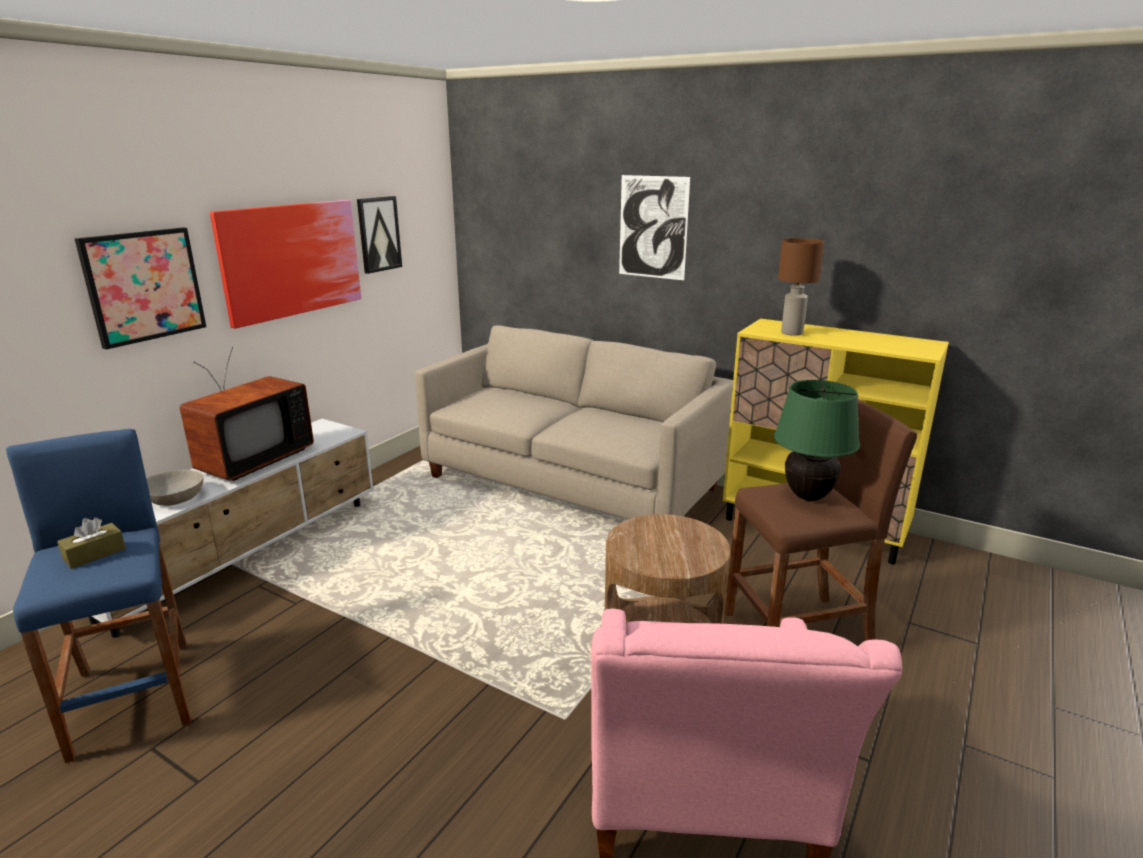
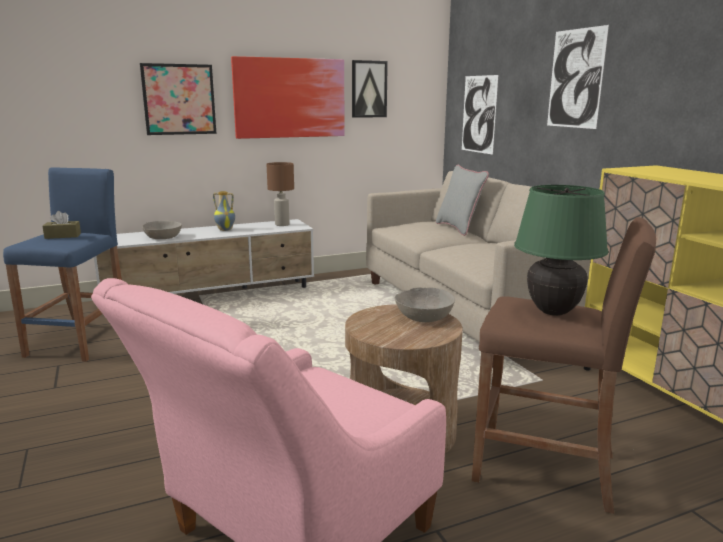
camera: 35 degrees right, 5 degrees down
television [180,346,314,481] -> vase [213,191,235,231]
brown table lamp [778,238,824,336] -> brown table lamp moved to [267,162,294,226]
none -> grey bowl [395,287,455,322]
none -> grey pillow [436,165,489,236]
none -> picture [462,75,498,155]

